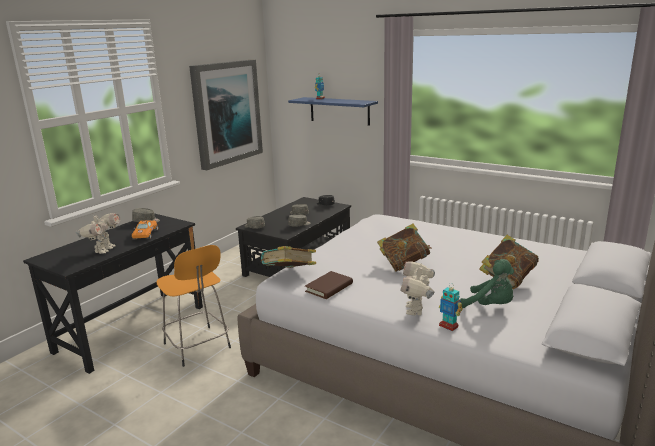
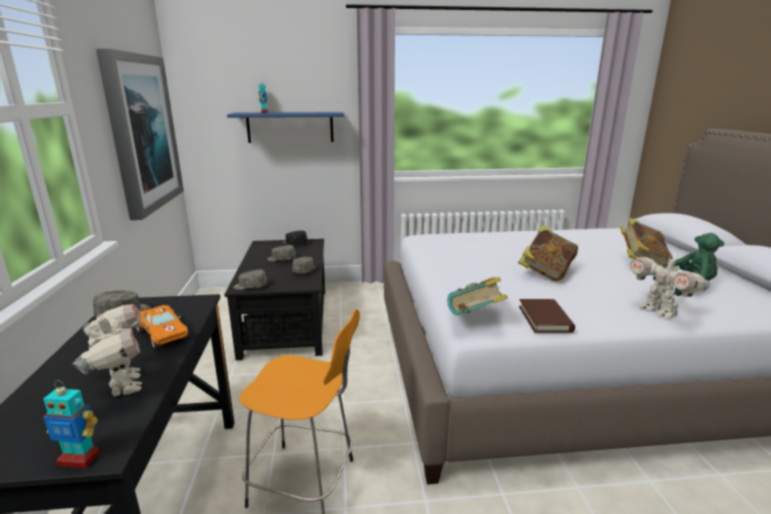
camera: 40 degrees left, 0 degrees up
toy robot [439,284,463,331] -> toy robot moved to [43,381,100,468]

